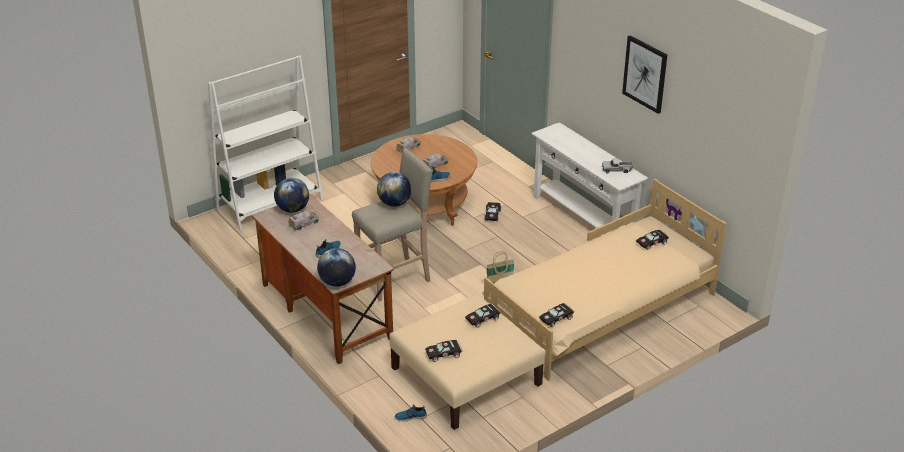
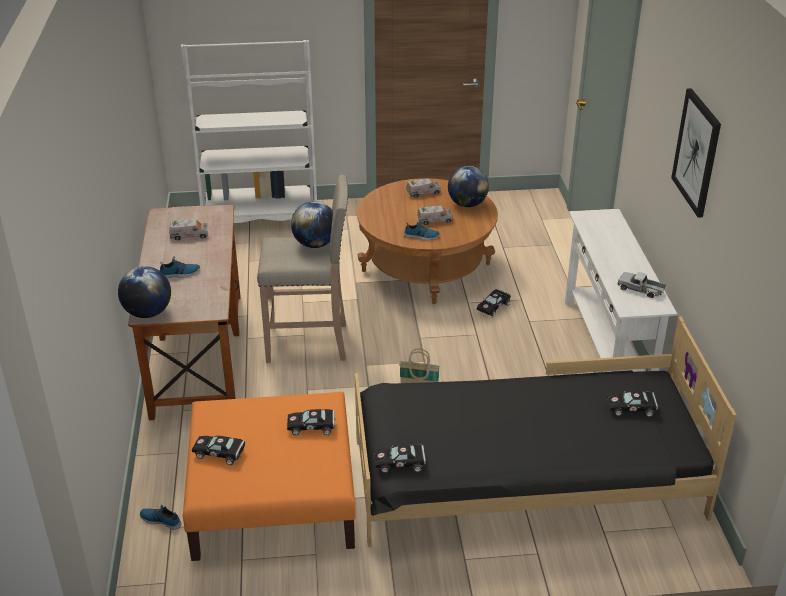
camera: 30 degrees right, 0 degrees up
globe [274,178,309,213] -> globe moved to [448,166,489,207]
beige ottoman [389,294,546,430] -> orange ottoman [183,392,356,561]
beige bed [482,179,727,381] -> black bed [355,317,737,547]

